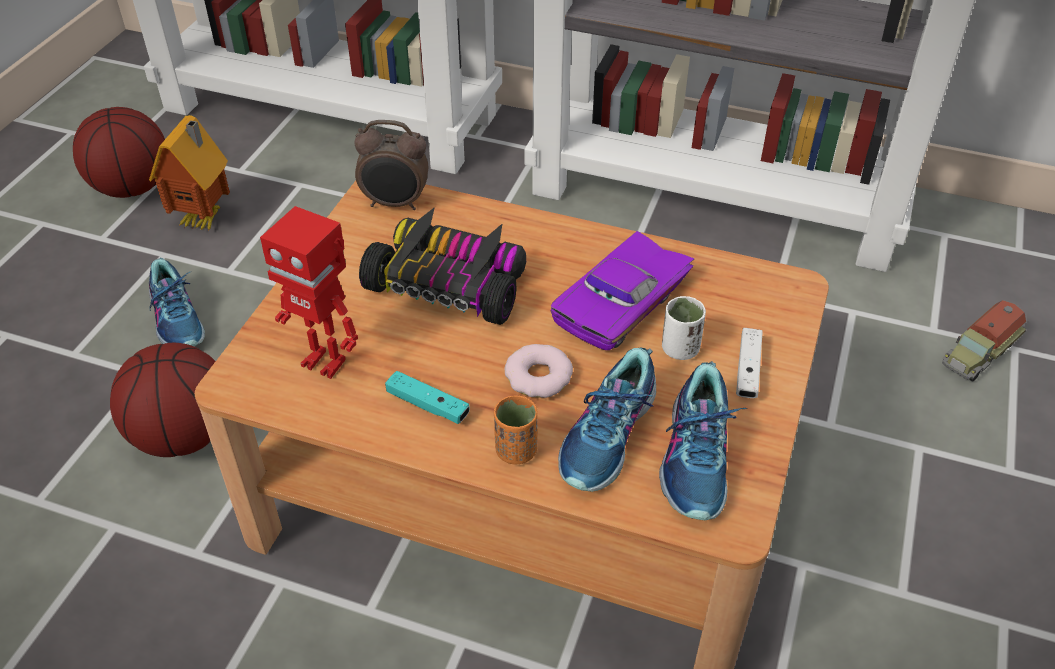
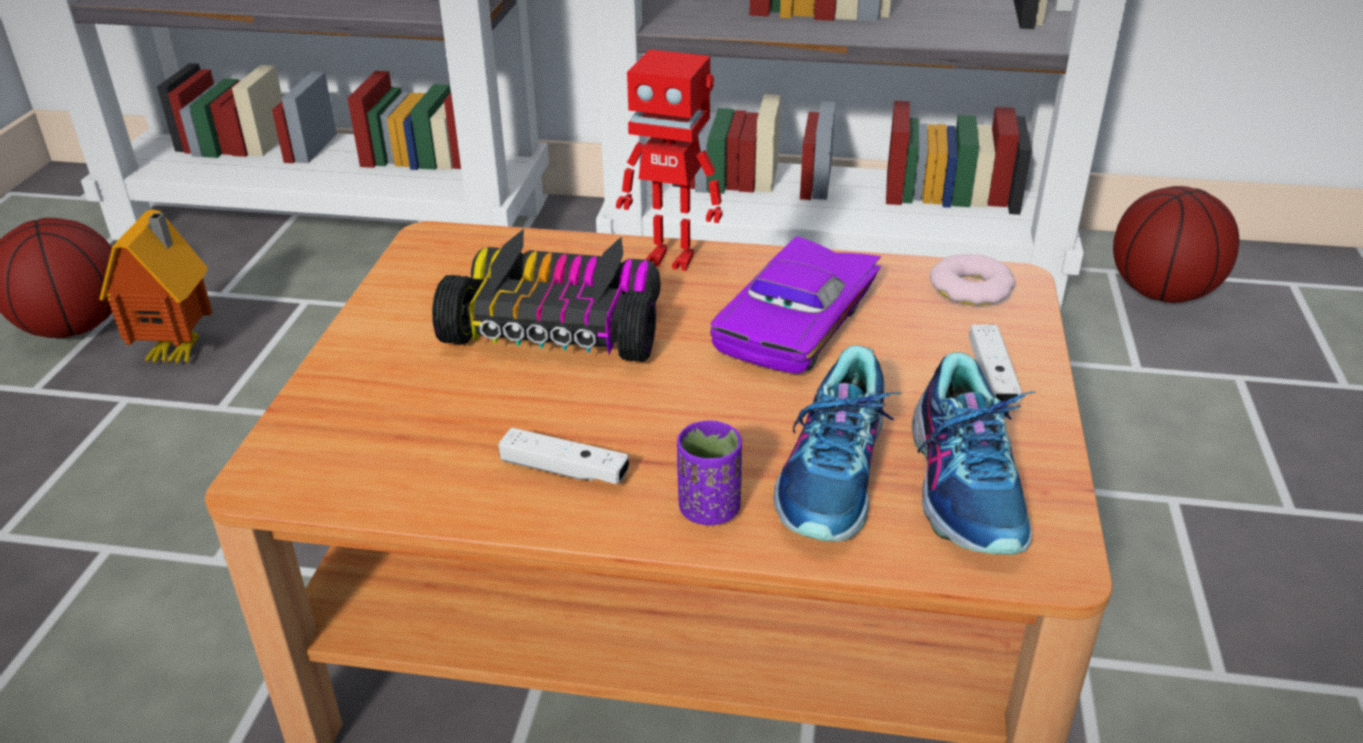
camera: 10 degrees left, 10 degrees down
basketball [110,343,216,457] -> basketball moved to [1113,186,1239,303]
shoe [149,258,205,346] -> none
toy robot [260,206,358,379] -> toy robot moved to [616,49,722,271]
alarm clock [355,120,428,210] -> none
turquoise game controller [385,371,470,424] -> white game controller [498,428,629,484]
orange cup [494,395,538,465] -> purple cup [677,420,742,525]
donut [505,344,573,398] -> donut moved to [930,254,1015,306]
white cup [662,296,706,360] -> none
toy truck [942,300,1026,382] -> none

